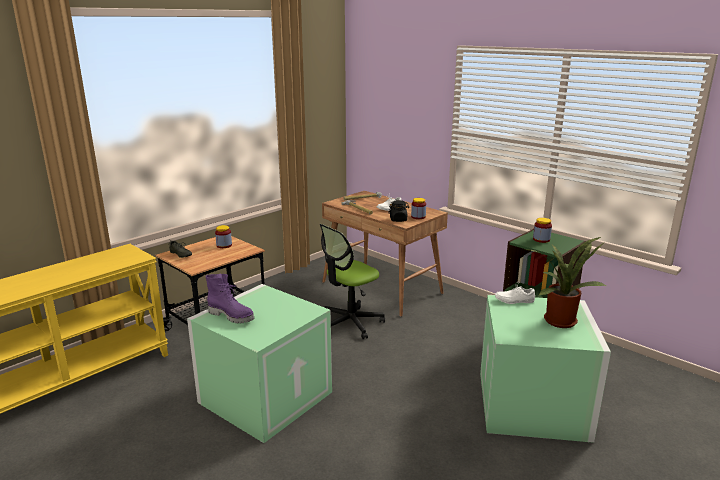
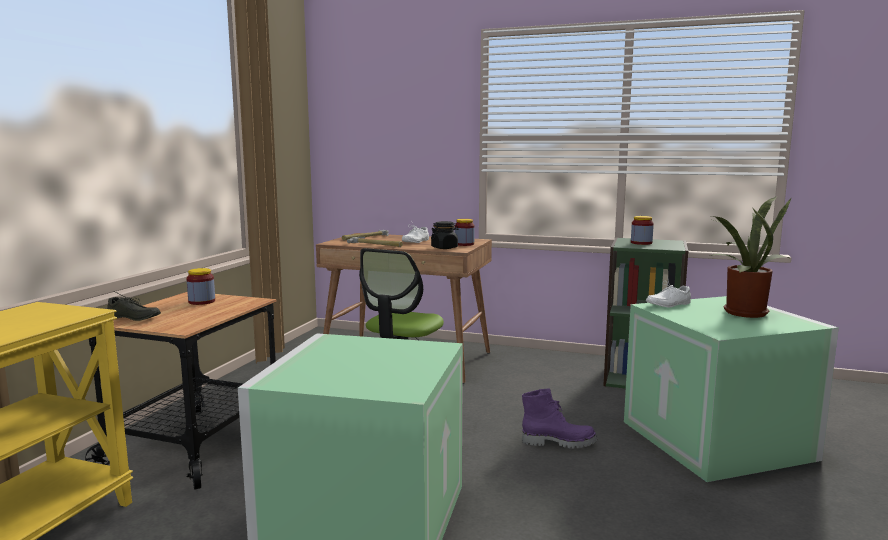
camera: 25 degrees left, 10 degrees down
purple boot [205,274,254,323] -> purple boot moved to [522,389,597,449]

